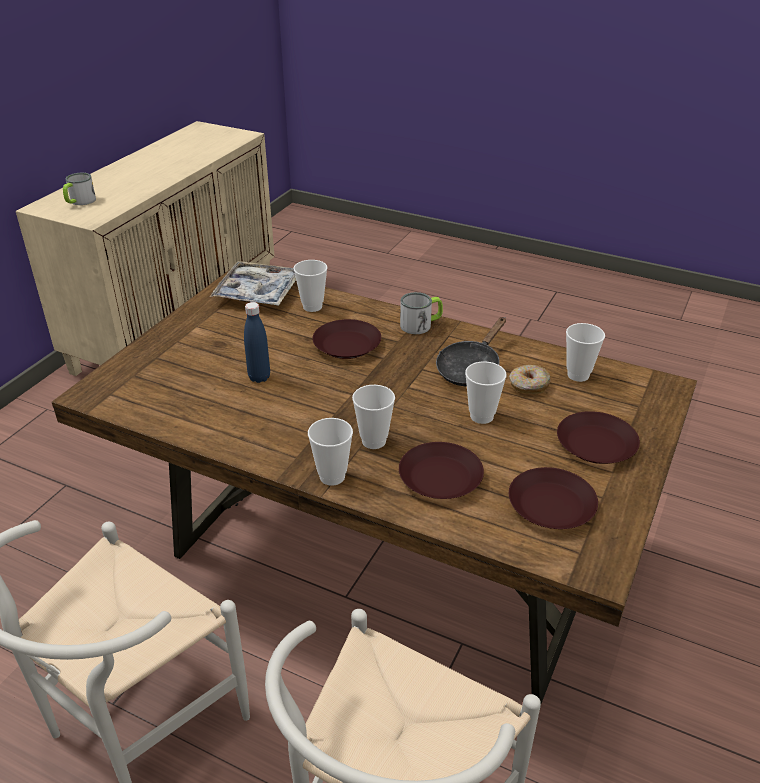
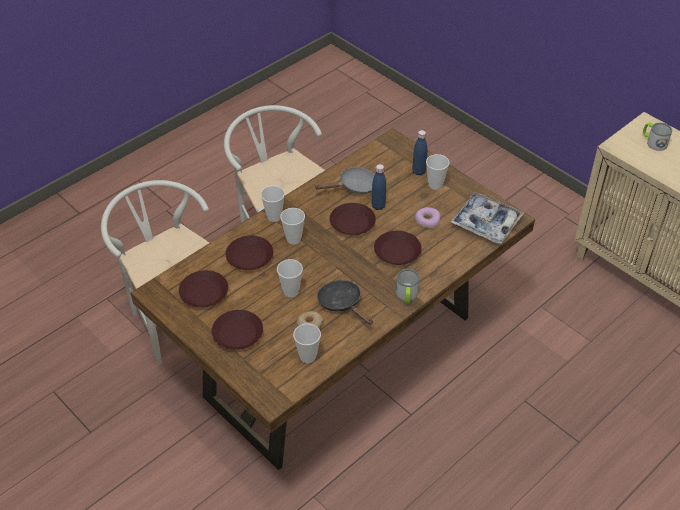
camera: 110 degrees right, 10 degrees up
cup [293,260,328,312] -> cup moved to [426,154,449,190]
none -> grey frying pan [314,167,375,194]
none -> brown plate [330,203,376,235]
none -> blue bottle [412,130,427,175]
none -> donut [415,207,440,229]

